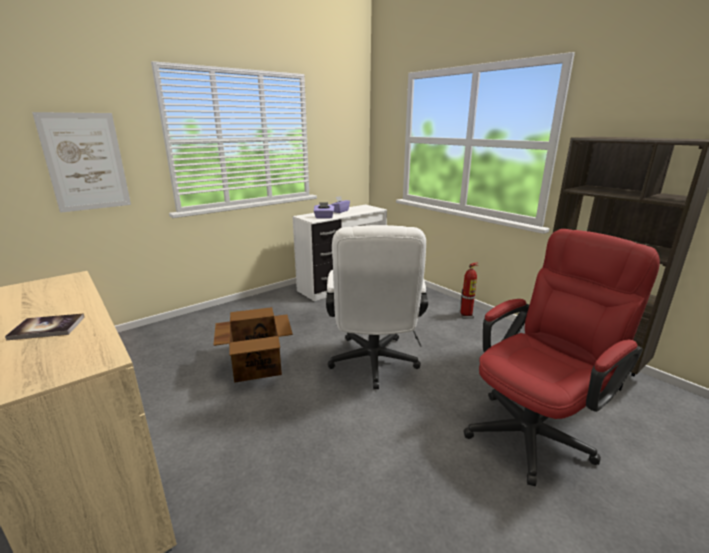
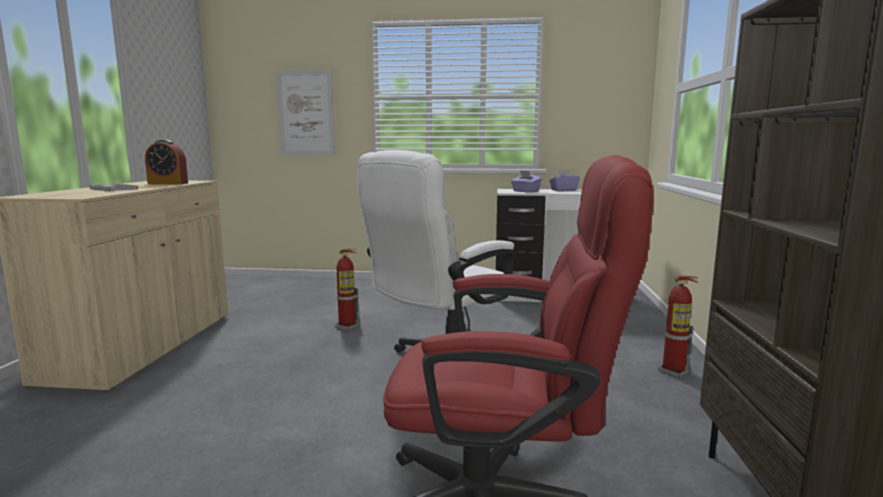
camera: 45 degrees right, 10 degrees down
cardboard box [214,307,293,383] -> fire extinguisher [335,249,359,331]
none -> alarm clock [145,140,188,185]

